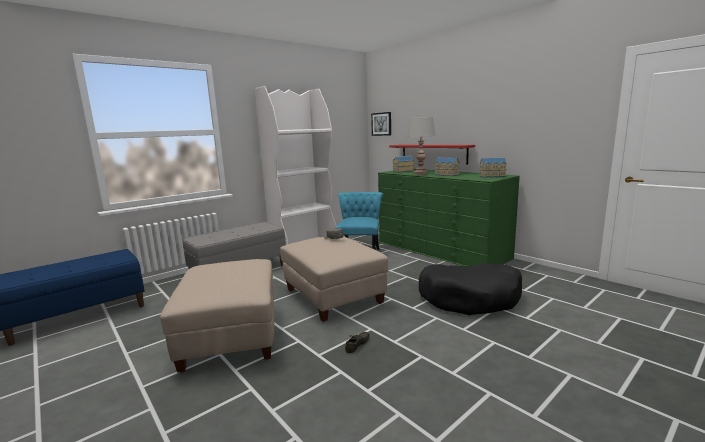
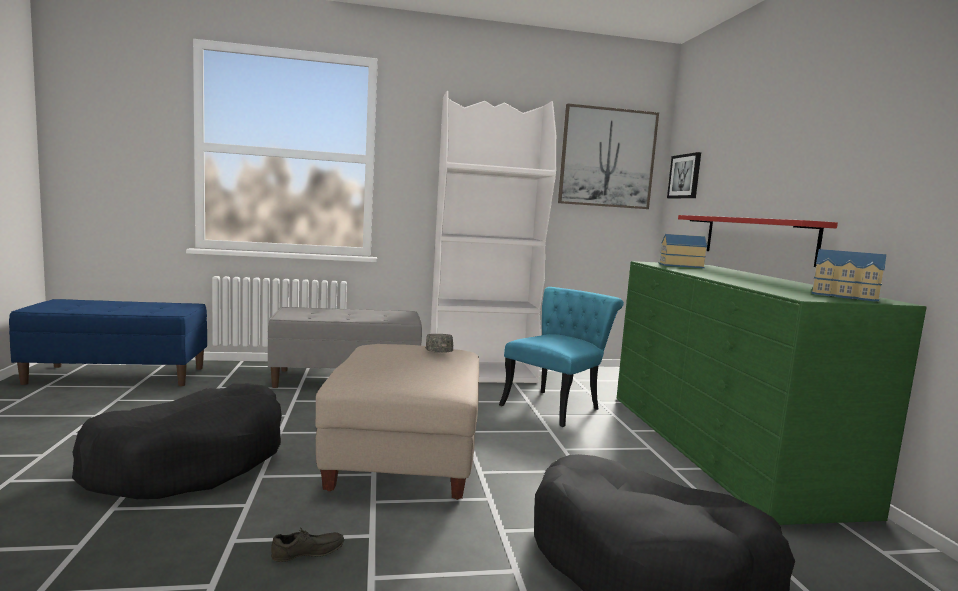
camera: 30 degrees right, 5 degrees down
beige ottoman [160,259,274,373] -> black dog bed [72,383,282,499]
grey table lamp [407,117,436,175] -> none
toy house [435,158,460,176] -> none
none -> picture [558,104,659,209]

